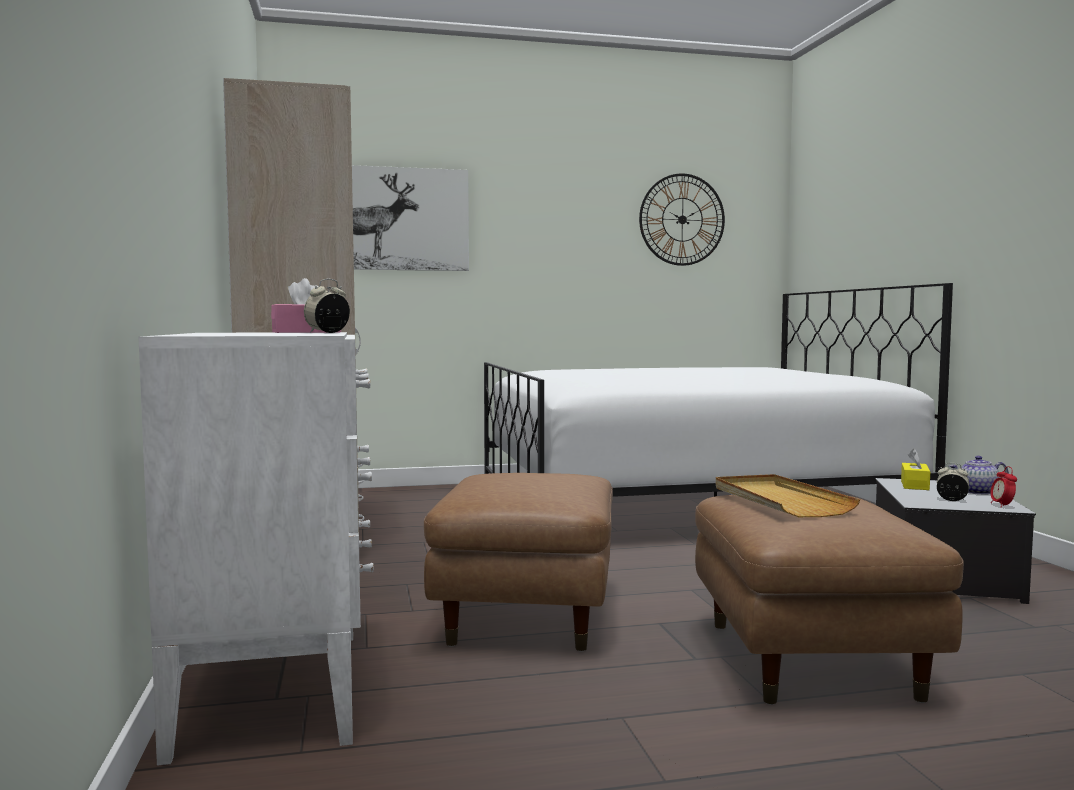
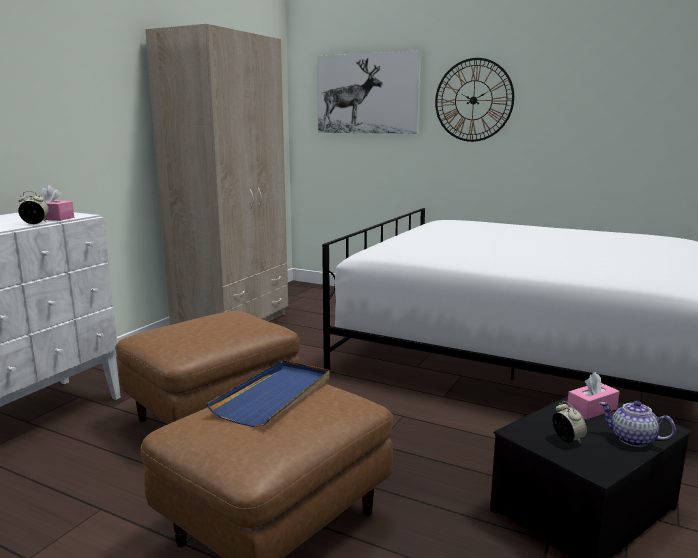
camera: 40 degrees right, 10 degrees up
wall clock [639,173,725,266] -> wall clock moved to [435,58,514,142]
beige tray [715,474,860,517] -> blue tray [206,360,330,427]
yellow tissue box [901,448,930,490] -> pink tissue box [567,372,620,420]
alarm clock [991,466,1017,507] -> none

